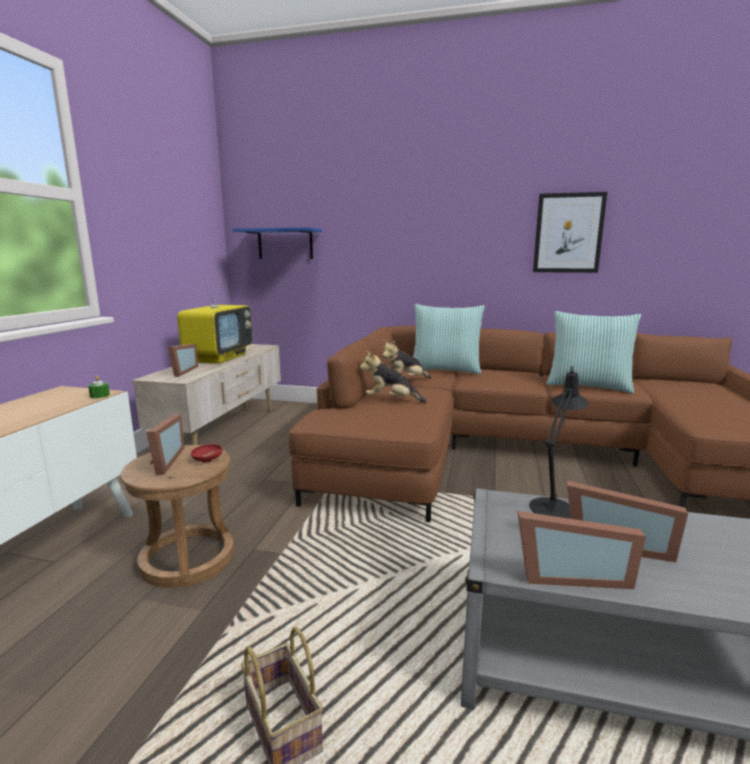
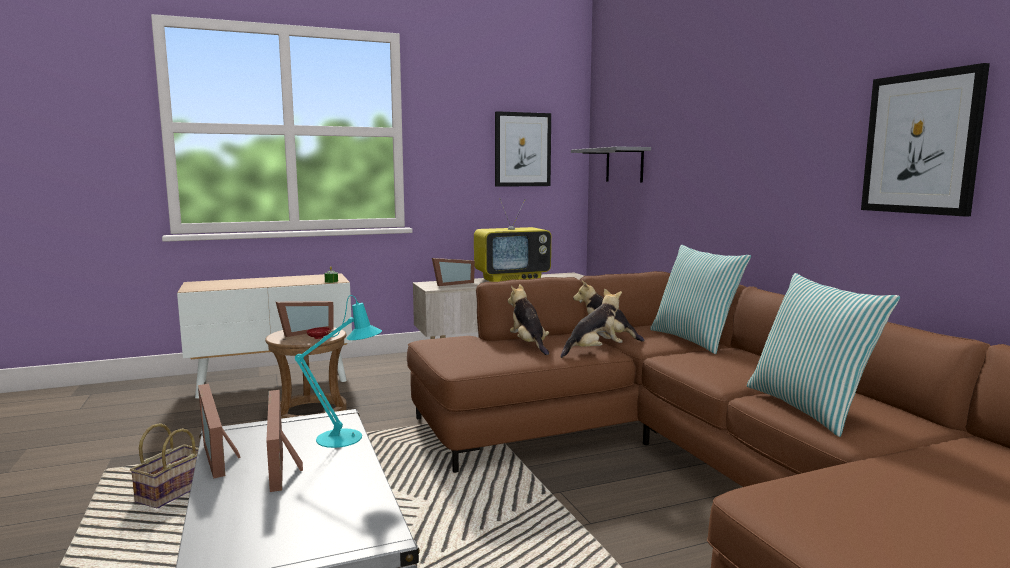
camera: 55 degrees right, 5 degrees down
blue shelf [232,227,322,259] -> grey shelf [571,146,651,183]
black table lamp [529,366,589,519] -> turquoise table lamp [295,295,382,448]
none -> picture [495,111,551,187]
none -> plush toy [561,288,623,358]

